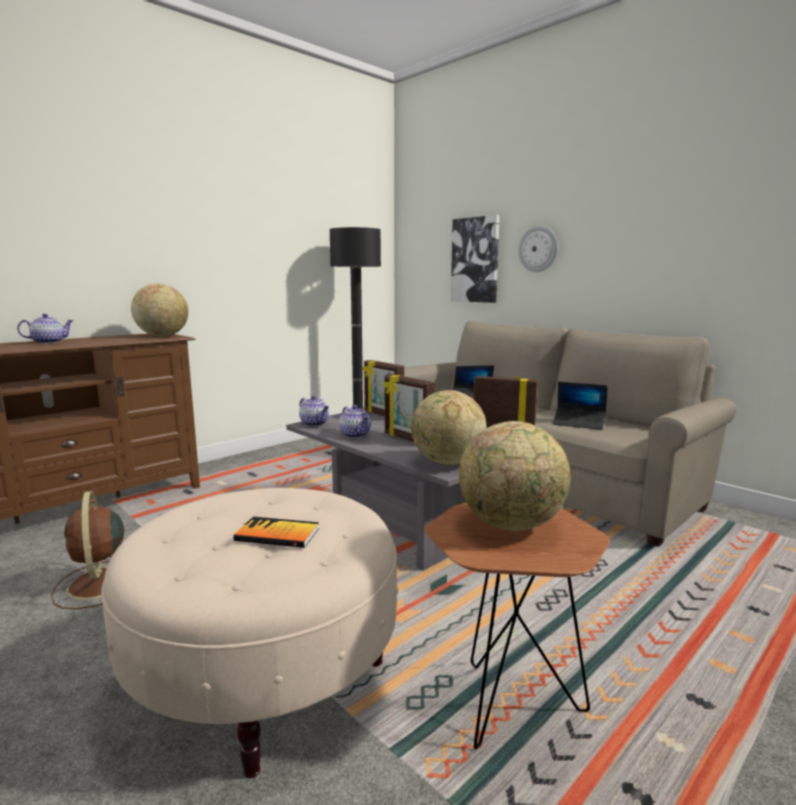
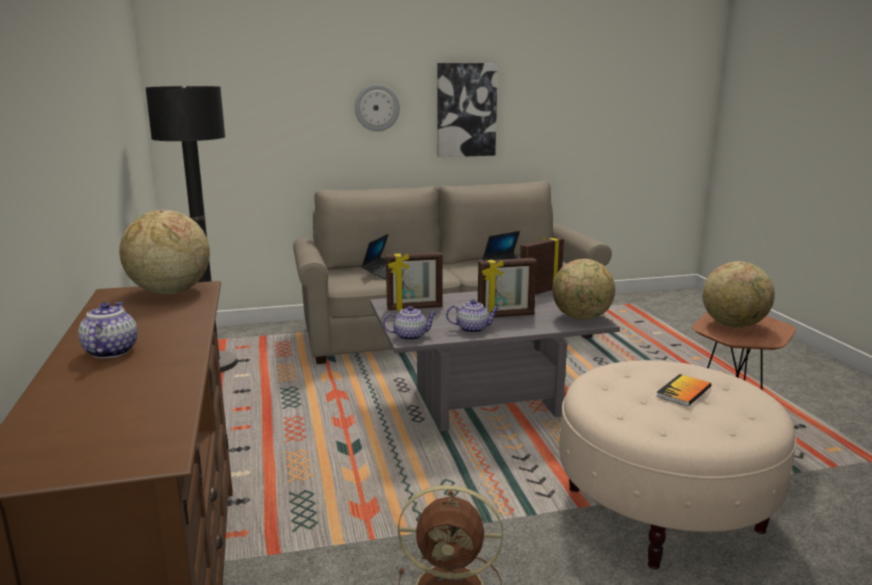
camera: 60 degrees left, 5 degrees up
picture [451,215,500,303] -> picture moved to [437,63,498,157]

